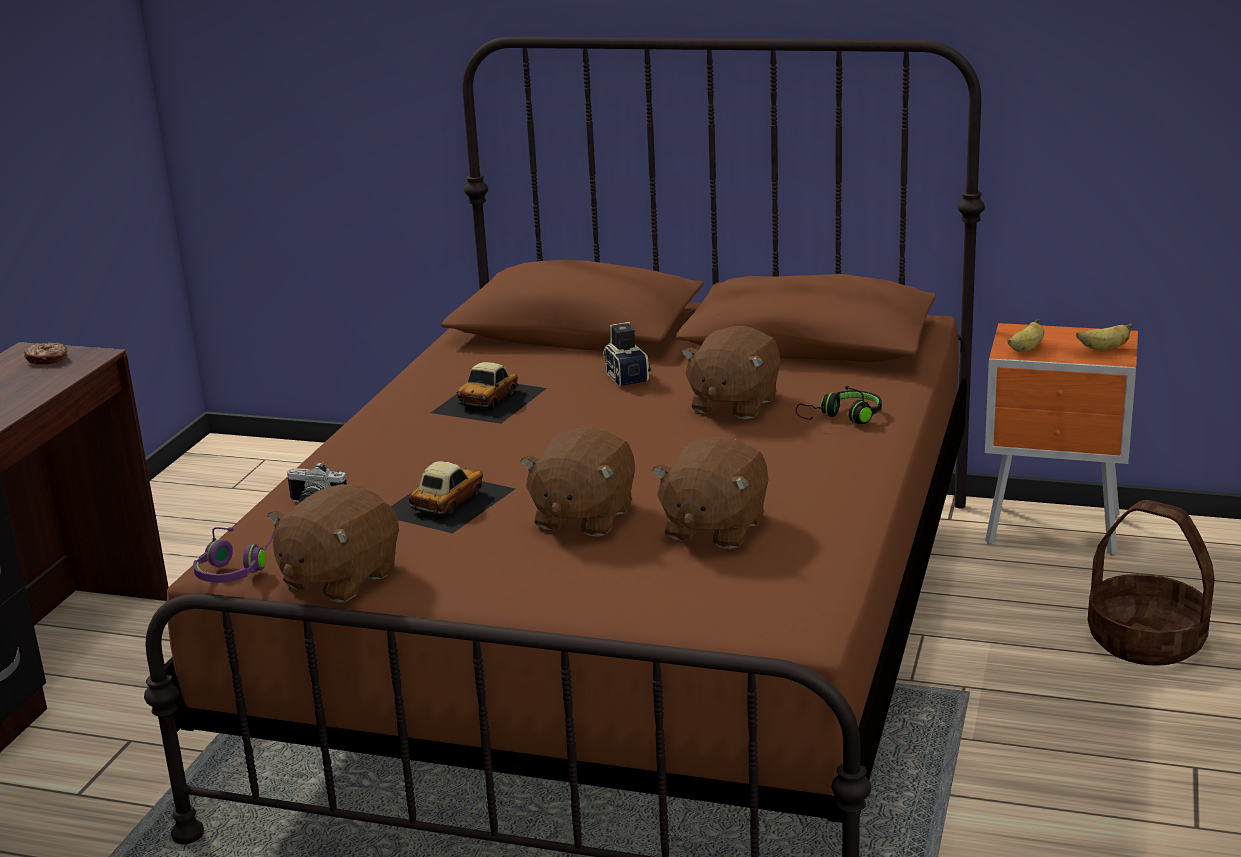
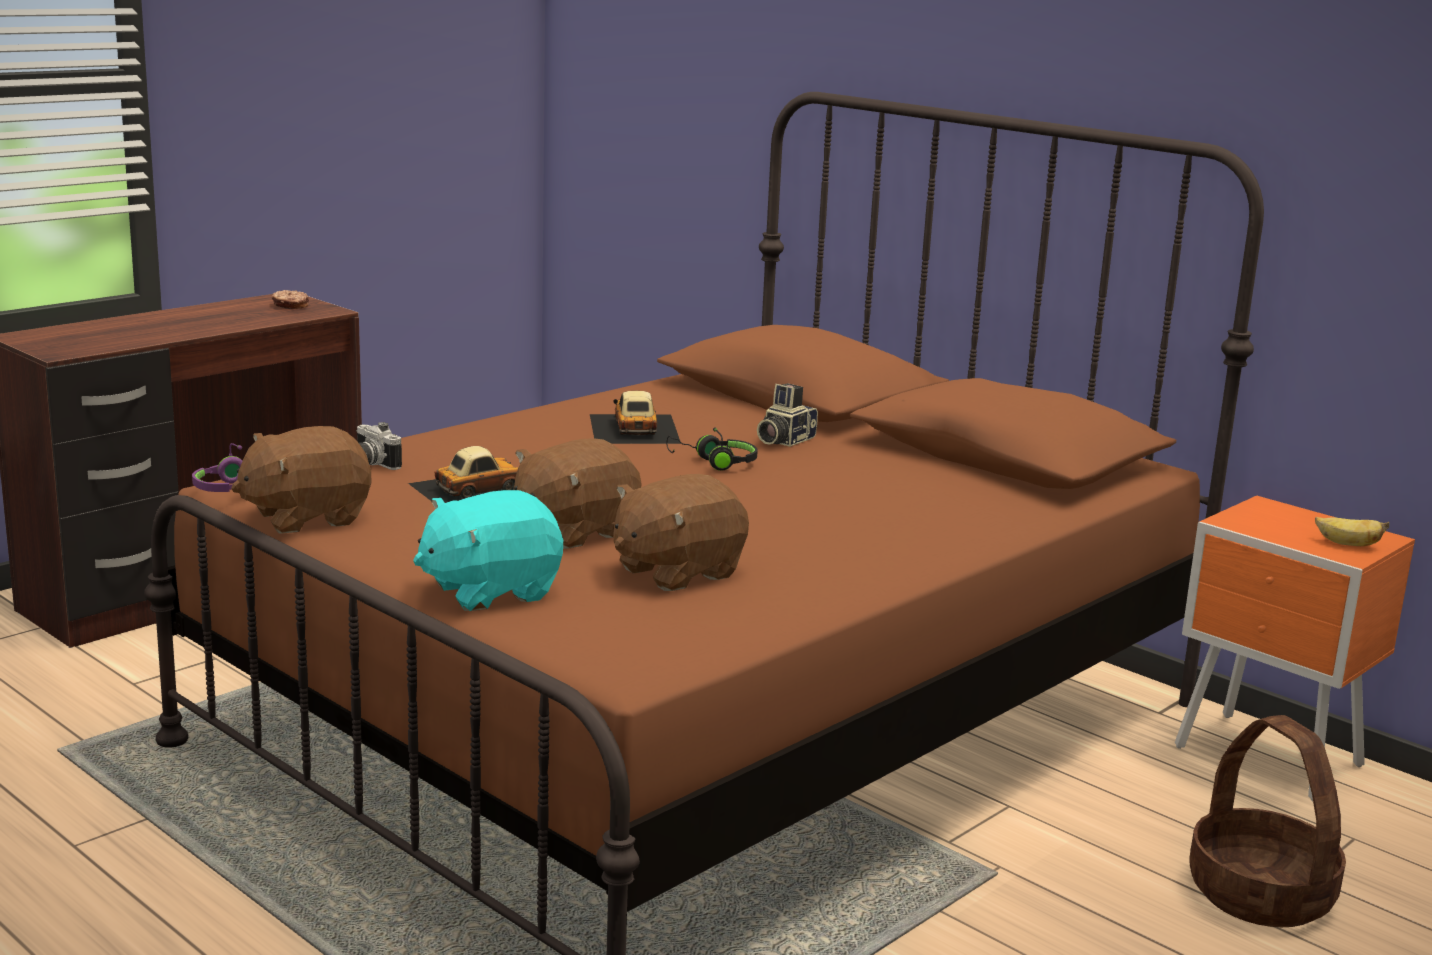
camera: 25 degrees right, 5 degrees down
toy car [431,362,547,424] -> toy car turned 120 degrees clockwise [590,391,681,444]
camera [603,322,651,386] -> camera turned 150 degrees counterclockwise [757,383,818,447]
brown plush toy [681,326,780,419] -> none
black headphones [796,386,882,425] -> black headphones moved to [666,427,758,471]
banana [1007,319,1045,352] -> none
none -> turquoise plush toy [413,490,563,611]

